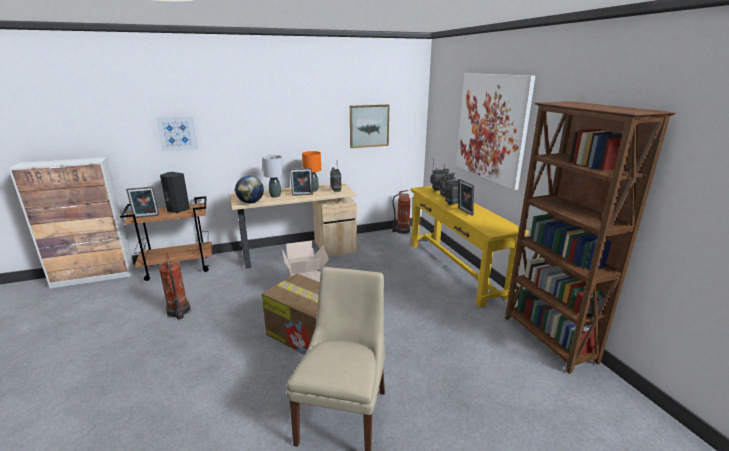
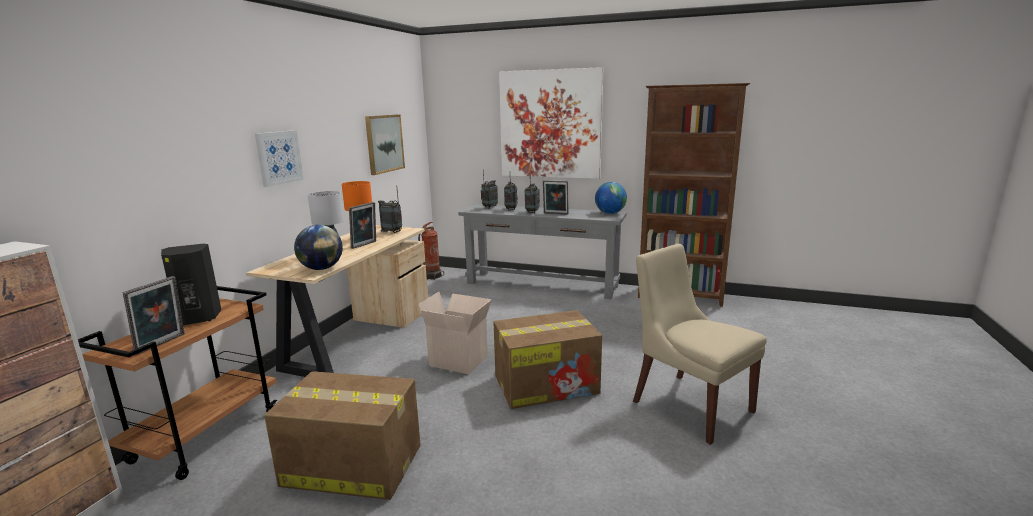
camera: 50 degrees left, 5 degrees down
picture [156,116,198,152] -> picture moved to [255,130,304,187]
fire extinguisher [159,252,191,319] -> cardboard box [264,371,421,500]
yellow console table [410,186,529,307] -> grey console table [458,204,627,299]
none -> globe [595,182,627,214]

